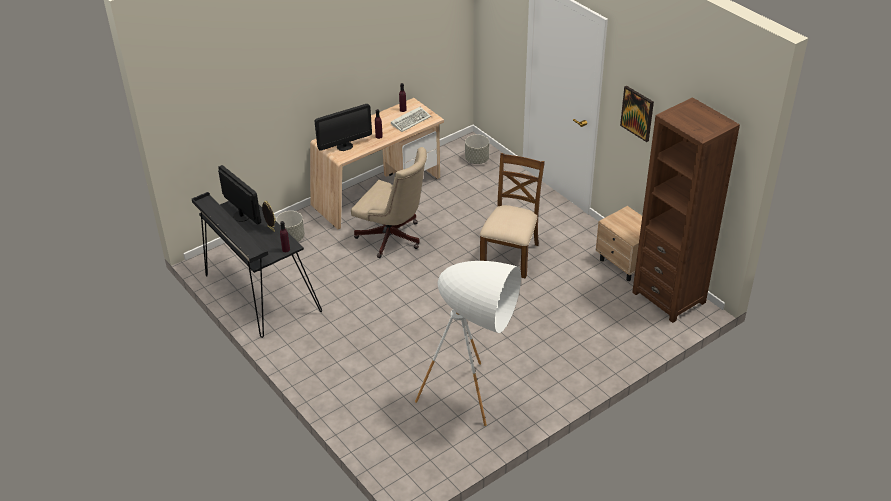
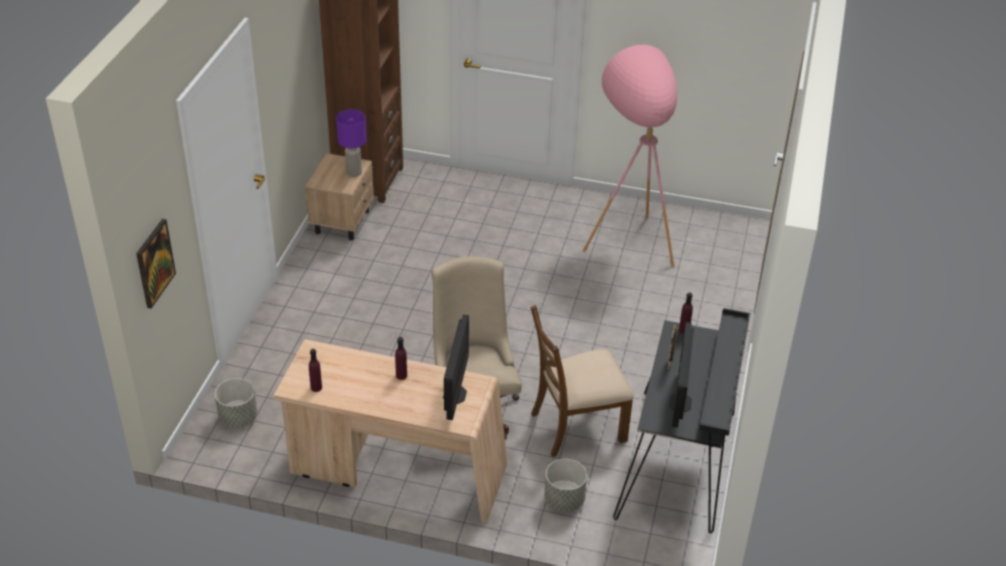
camera: 130 degrees left, 0 degrees up
monitor [315,104,372,151] -> monitor turned 75 degrees clockwise [443,315,469,420]
keyboard [391,107,431,132] -> none
white floor lamp [415,261,521,426] -> pink floor lamp [583,45,677,267]
brown chair [480,153,545,278] -> brown chair moved to [531,305,634,457]
picture [620,86,654,142] -> picture moved to [136,219,176,309]
none -> purple table lamp [336,109,367,177]

